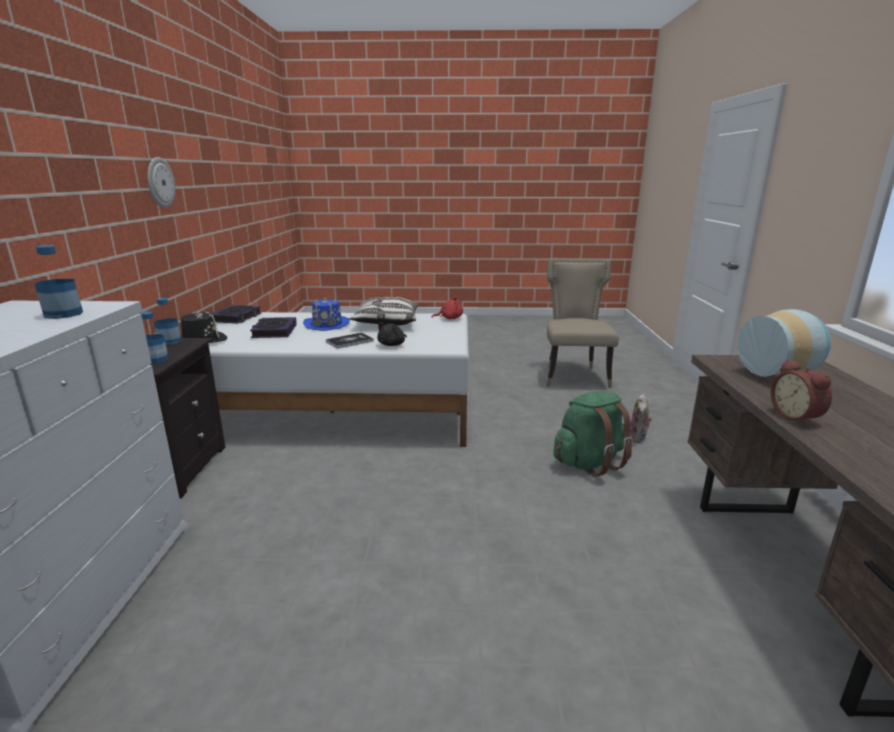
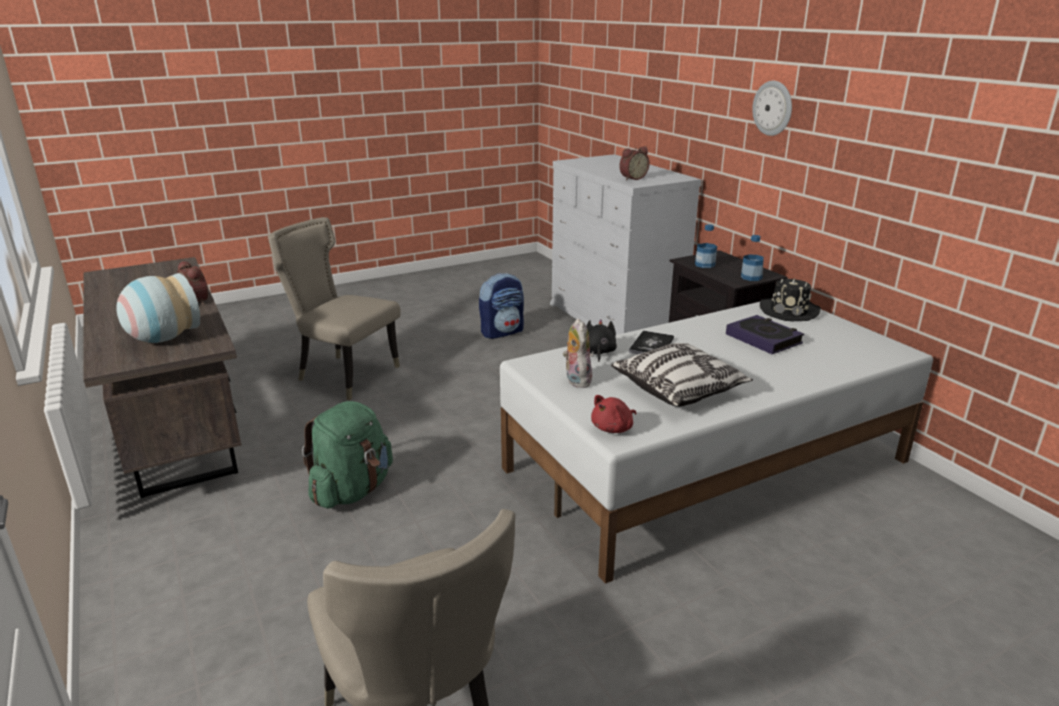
camera: 150 degrees right, 5 degrees up
bottle [35,245,83,319] -> alarm clock [619,146,650,180]
wall clock [148,157,175,208] -> wall clock moved to [752,81,792,136]
book [210,305,261,324] -> none
blue hat [303,298,350,331] -> none
plush toy [630,394,652,443] -> plush toy moved to [563,318,592,388]
none -> beige chair [268,217,401,400]
none -> backpack [479,273,524,339]

